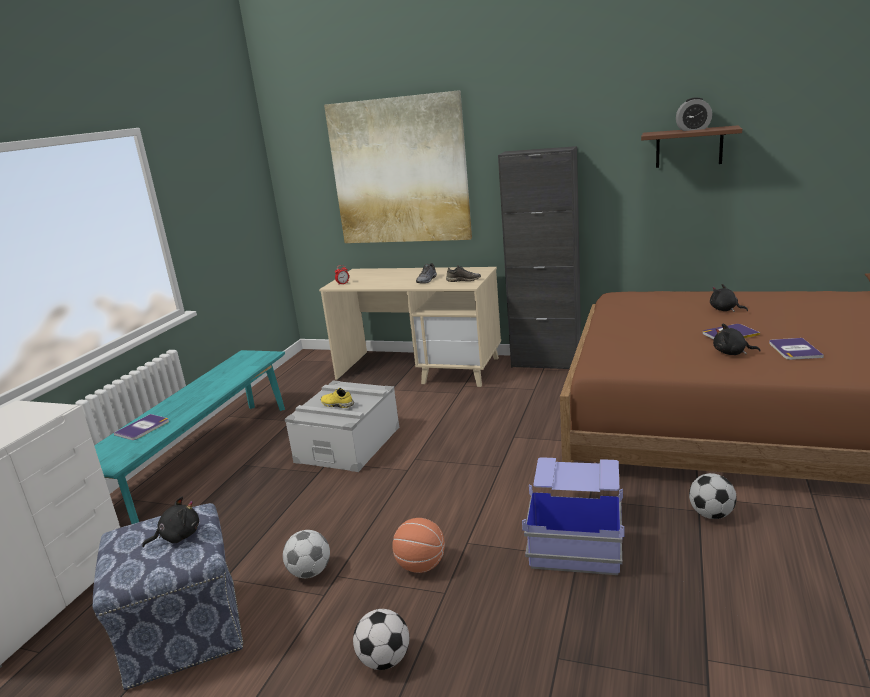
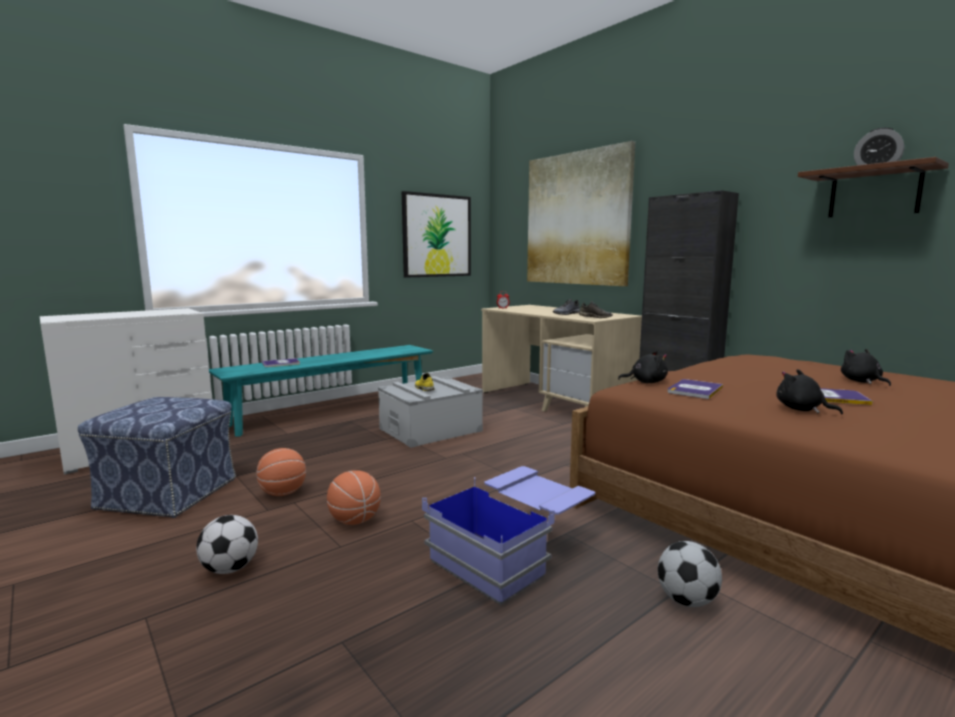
camera: 30 degrees right, 10 degrees down
black plush toy [142,497,199,547] -> black plush toy moved to [618,351,668,383]
football [283,530,330,578] -> basketball [256,448,306,496]
book [769,338,824,360] -> book moved to [668,379,723,399]
none -> picture [402,191,471,278]

